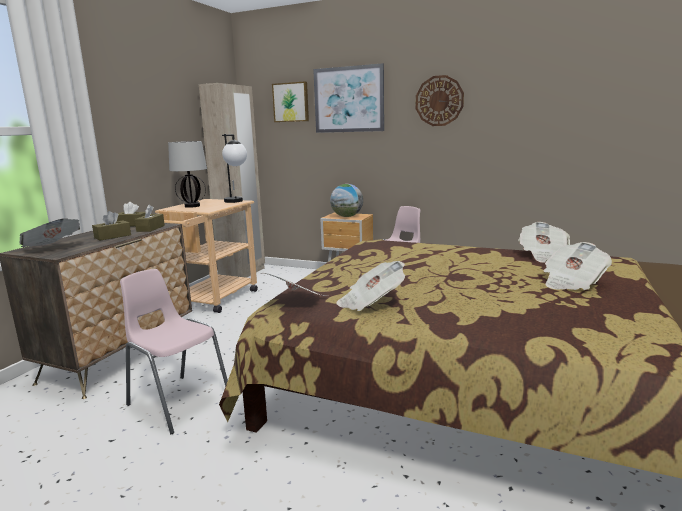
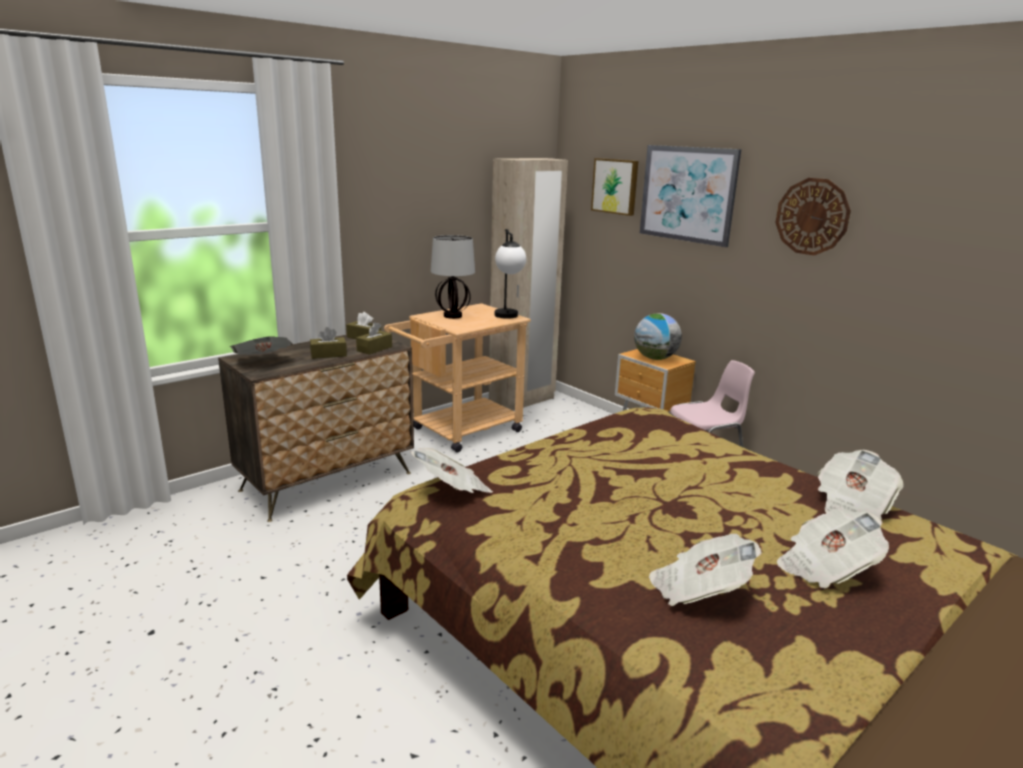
camera: 25 degrees right, 5 degrees up
pink chair [120,269,228,434] -> none
newspaper [336,261,405,311] -> newspaper moved to [649,534,762,606]

